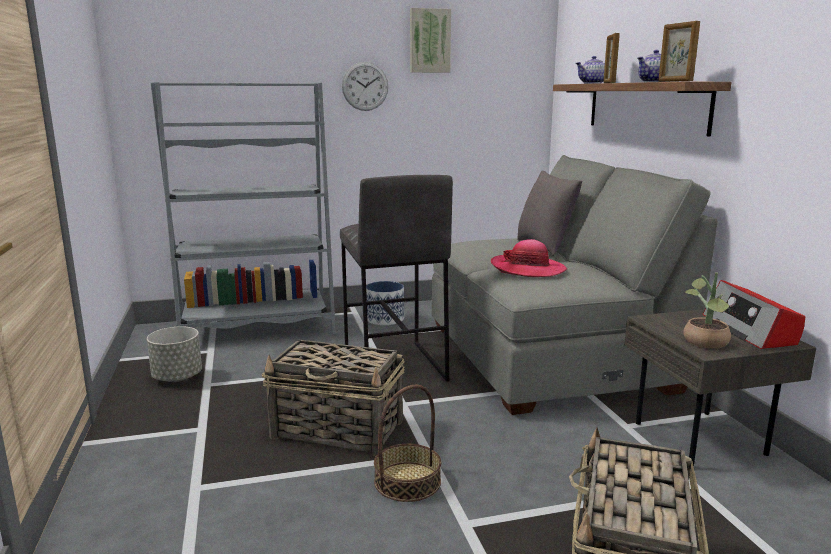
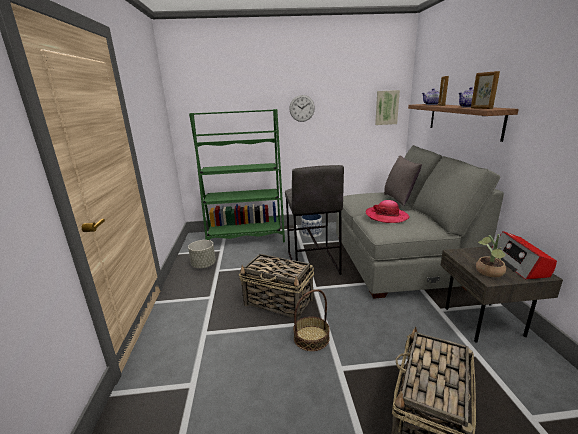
camera: 10 degrees right, 5 degrees up
grey bookcase [151,82,336,335] -> green bookcase [189,109,285,242]
picture [410,8,451,73] -> picture moved to [375,90,400,125]

